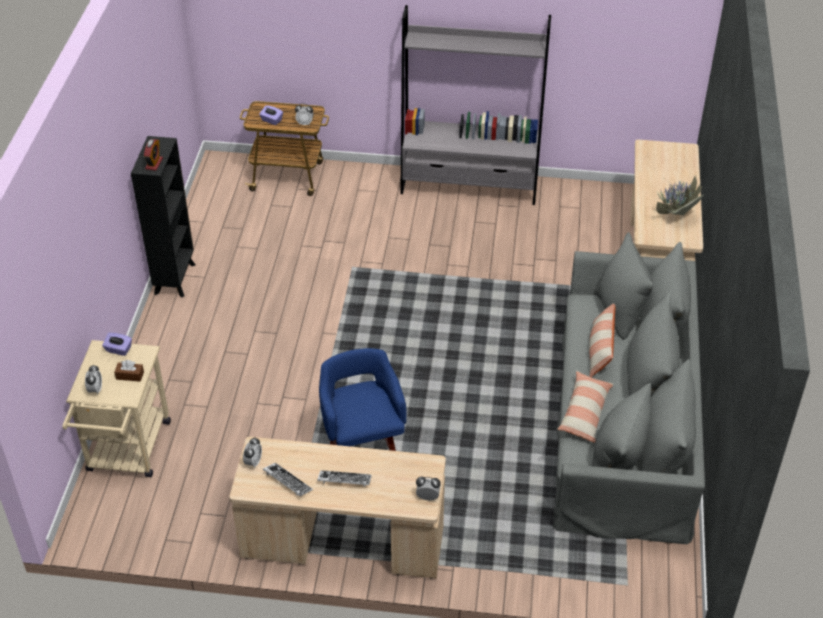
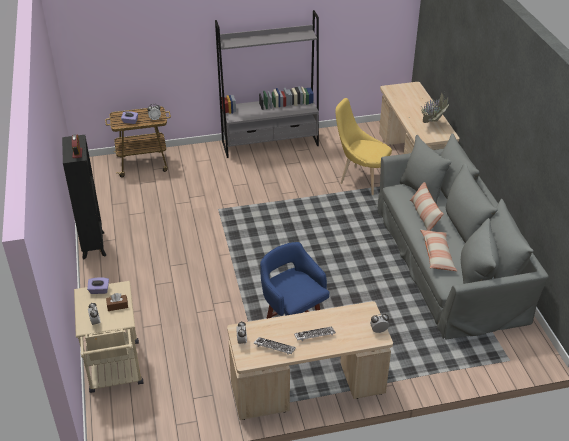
camera: 20 degrees left, 5 degrees down
none -> yellow chair [336,98,392,195]

